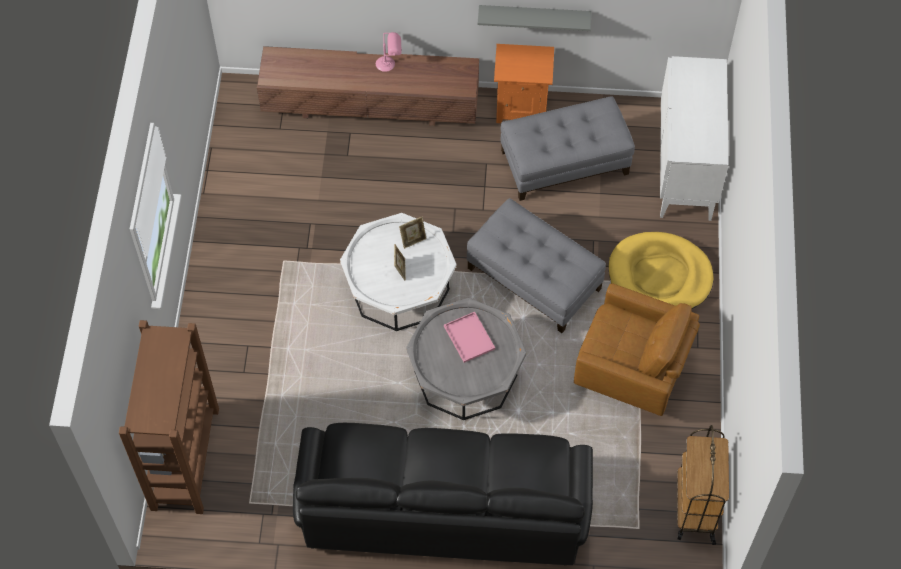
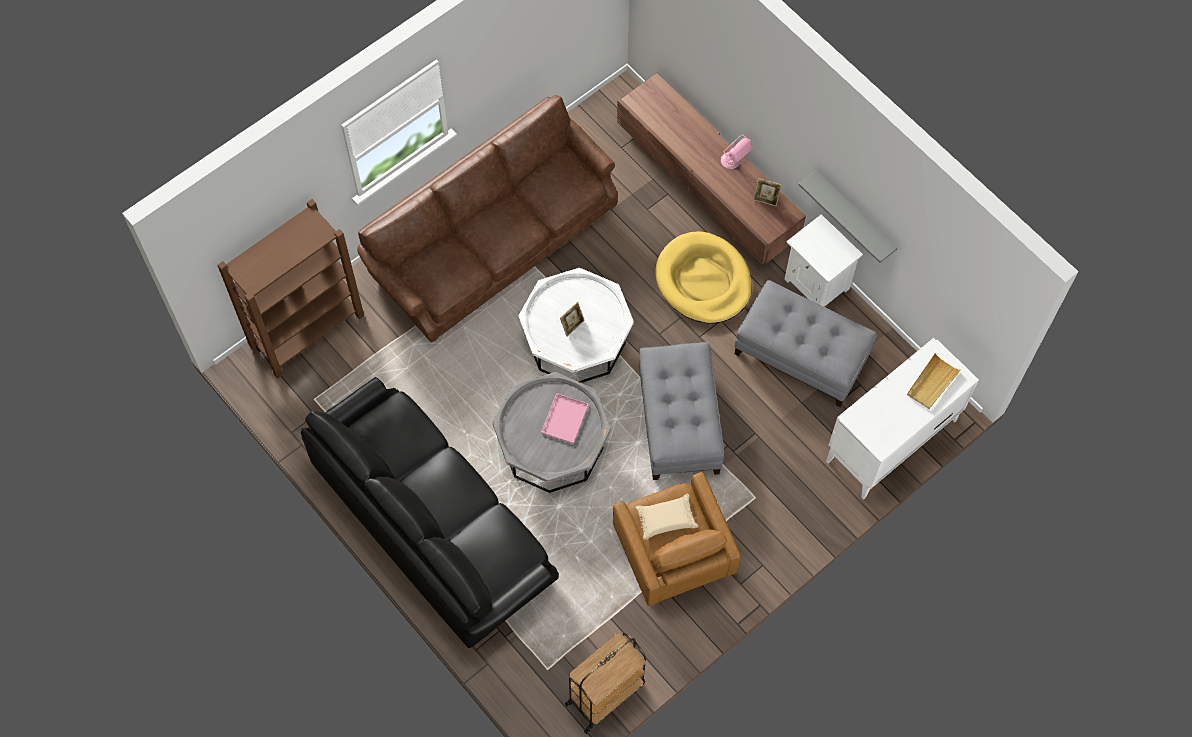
camera: 45 degrees right, 5 degrees up
picture frame [399,217,427,249] -> picture frame moved to [753,178,782,206]
orange nightstand [494,44,554,123] -> white nightstand [784,214,863,307]
yellow dog bed [609,232,714,309] -> yellow dog bed moved to [655,231,752,324]
none -> brown sofa [357,95,618,342]
none -> beige pillow [635,494,698,540]
none -> beige tray [907,353,961,409]

